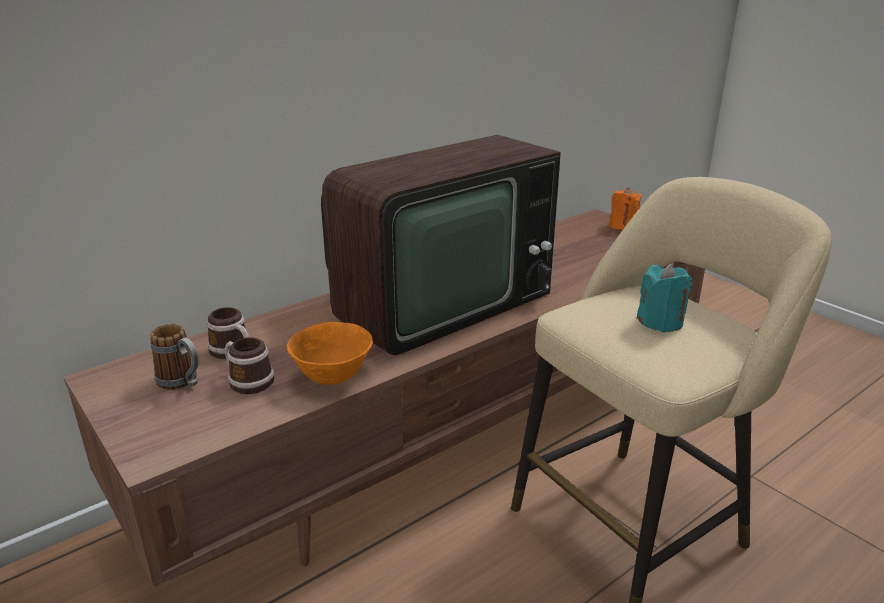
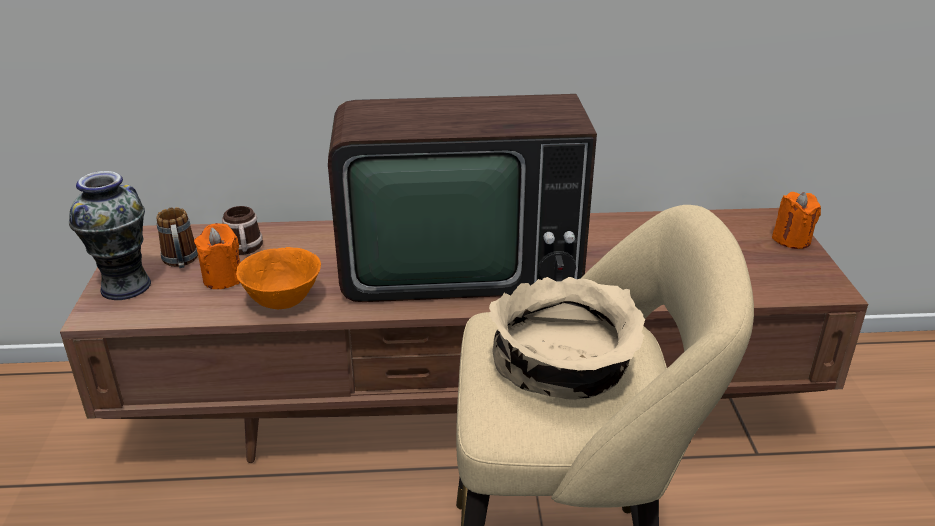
camera: 35 degrees right, 5 degrees up
mug [225,337,274,394] -> orange candle [194,223,240,289]
turquoise candle [637,263,693,332] -> beige bowl [489,277,645,400]
none -> vase [69,171,151,300]

